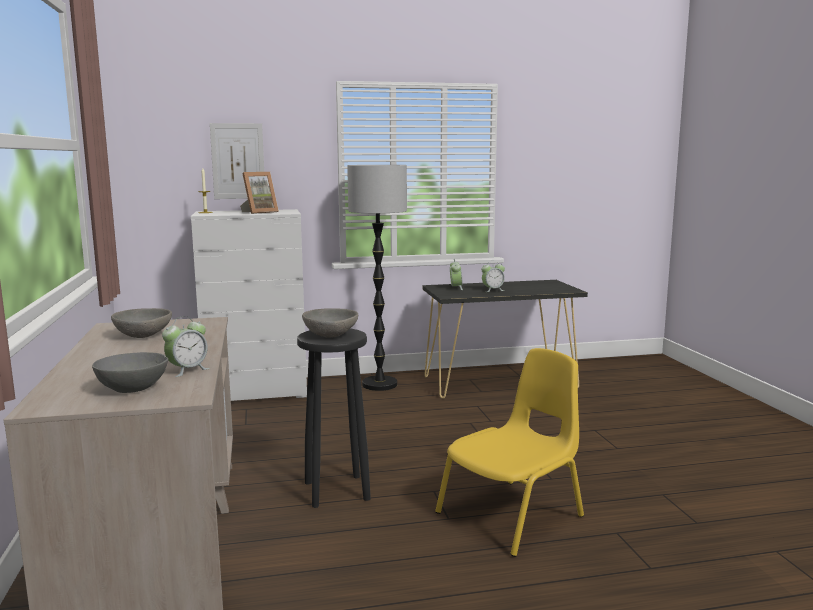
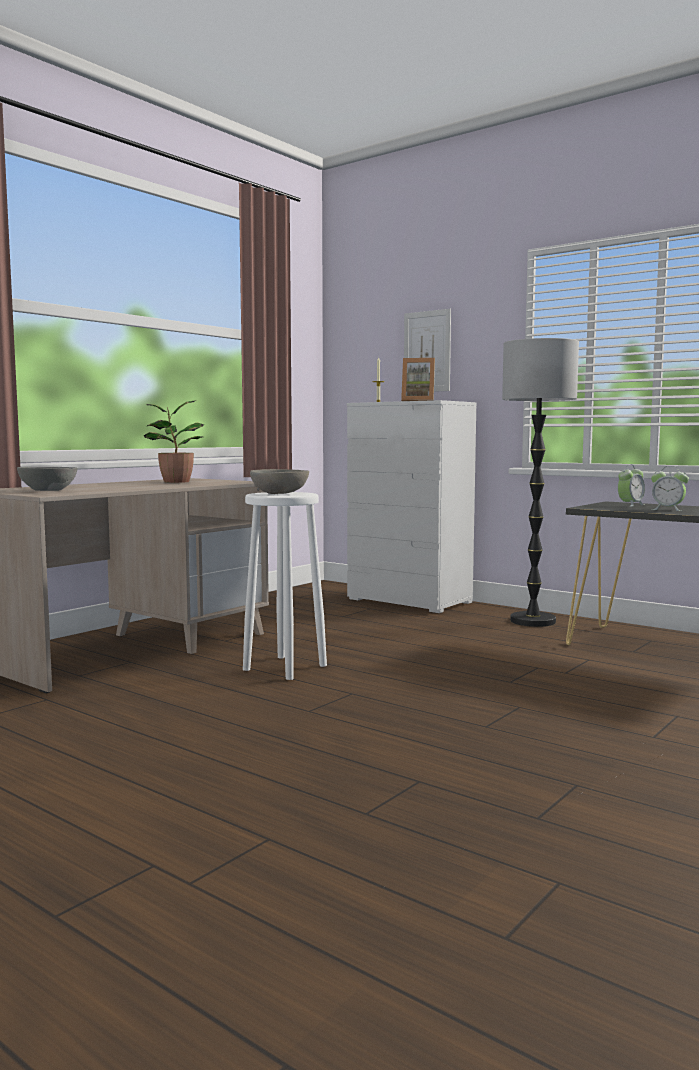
camera: 50 degrees right, 5 degrees down
grey bowl [111,308,172,338] -> potted plant [143,400,204,483]
alarm clock [162,316,210,377] -> none
black stool [297,328,371,508] -> white stool [243,492,327,680]
yellow chair [435,348,584,557] -> none

